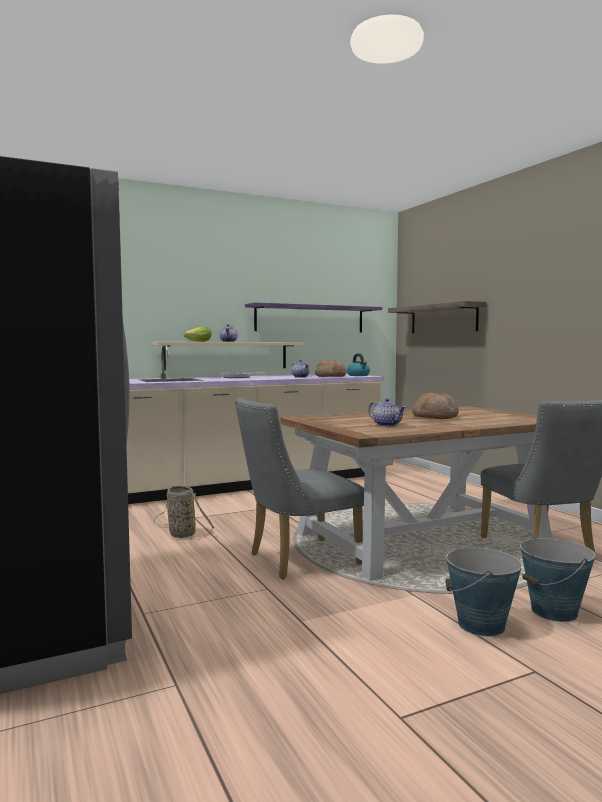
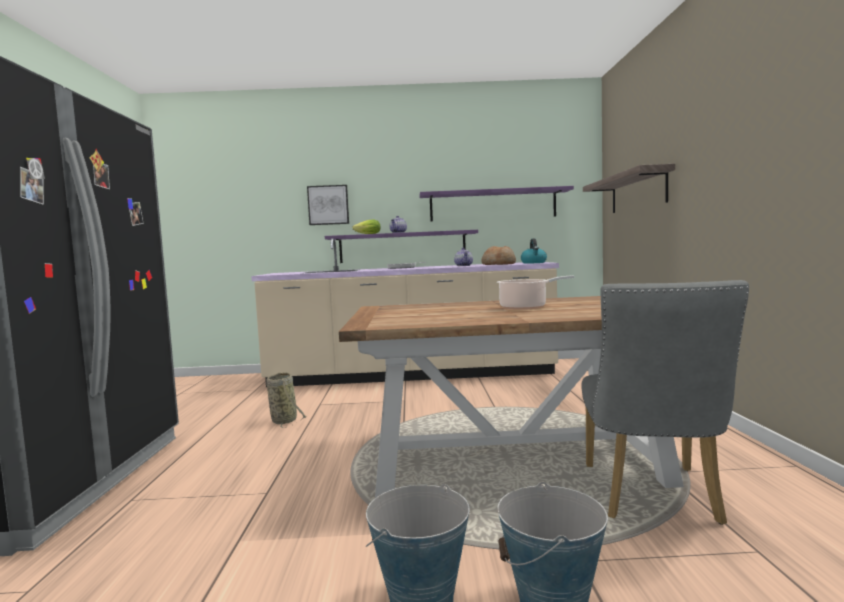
camera: 25 degrees right, 0 degrees up
beige shelf [152,342,305,370] -> purple shelf [325,230,478,263]
grey chair [235,397,364,579] -> none
teapot [368,398,406,426] -> none
bread [412,392,459,419] -> cooking pot [497,276,574,310]
none -> picture [307,185,349,225]

